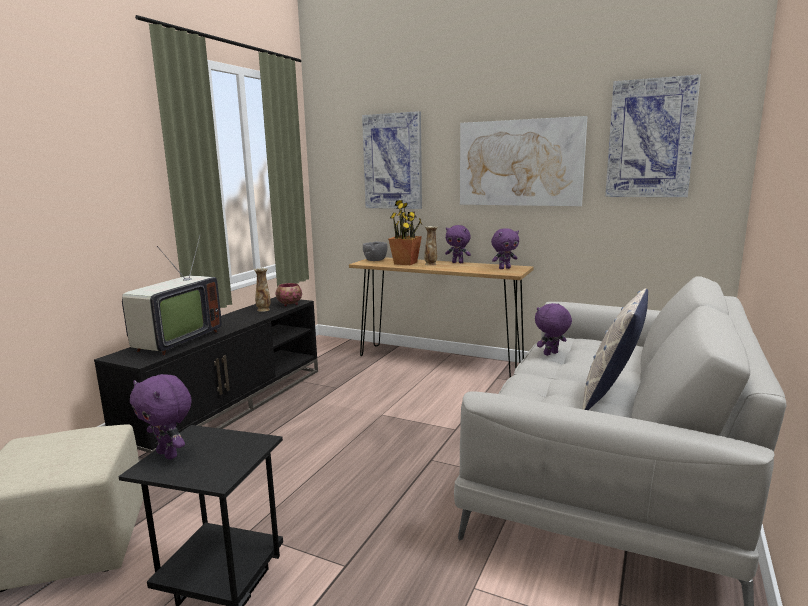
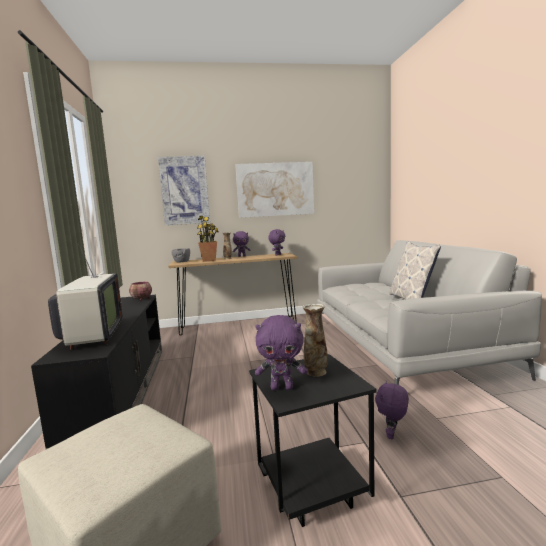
camera: 35 degrees left, 5 degrees down
vase [254,268,270,312] -> vase moved to [302,304,328,377]
purple plush toy [535,303,572,356] -> purple plush toy moved to [375,381,409,439]
picture [605,74,701,197] -> none

